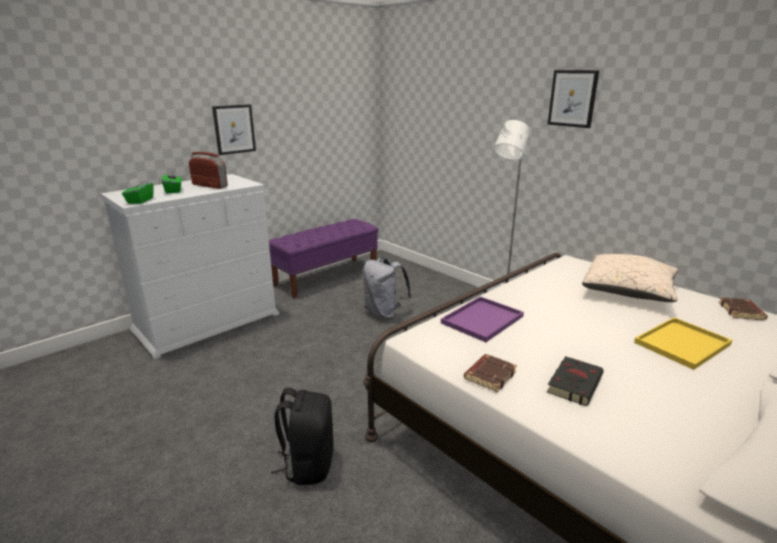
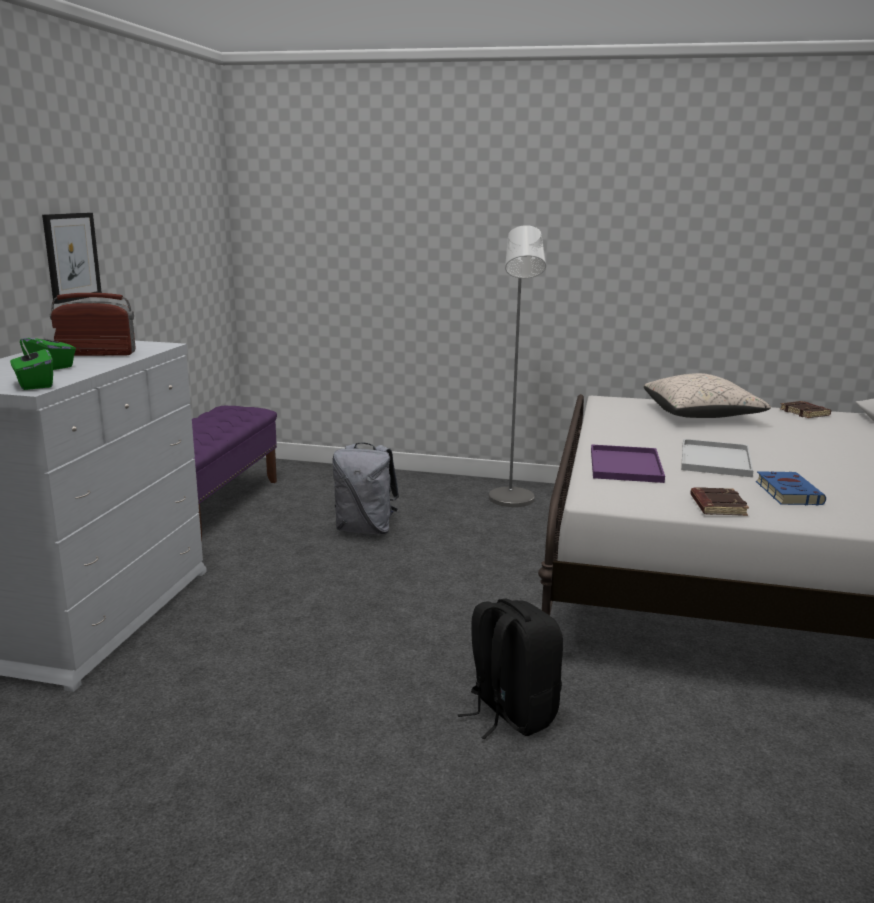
camera: 35 degrees left, 5 degrees down
picture [547,70,599,128] -> none
black book [547,356,604,406] -> blue book [756,471,826,506]
yellow tray [634,317,732,370] -> none
none -> white tray [681,439,753,477]

